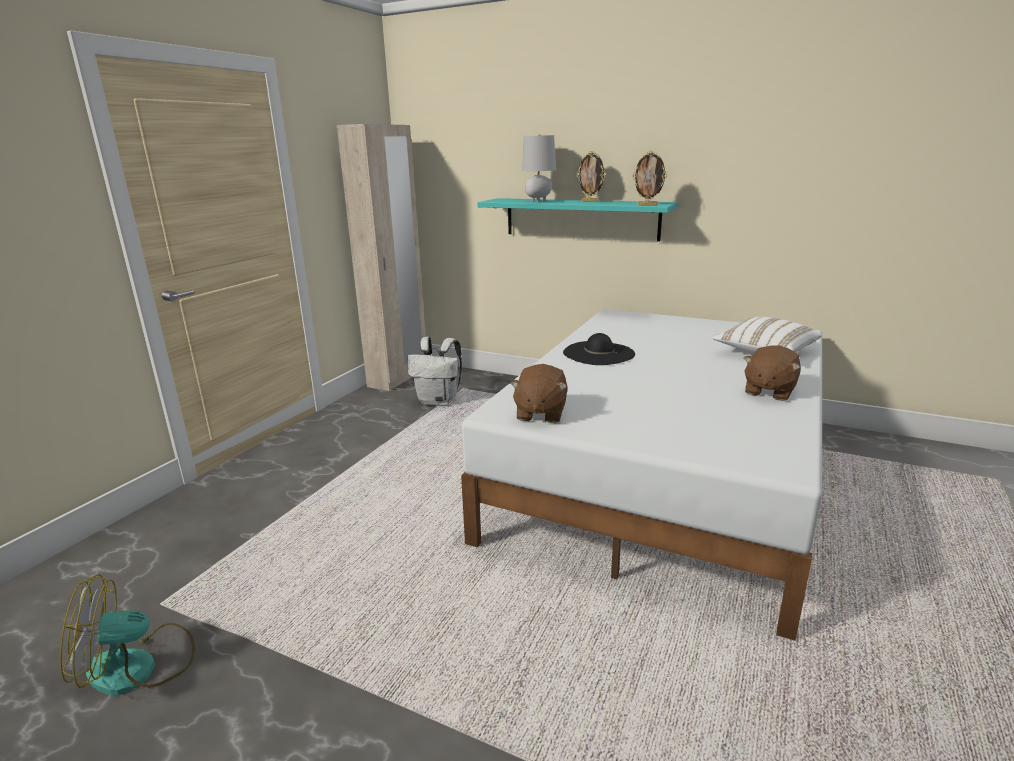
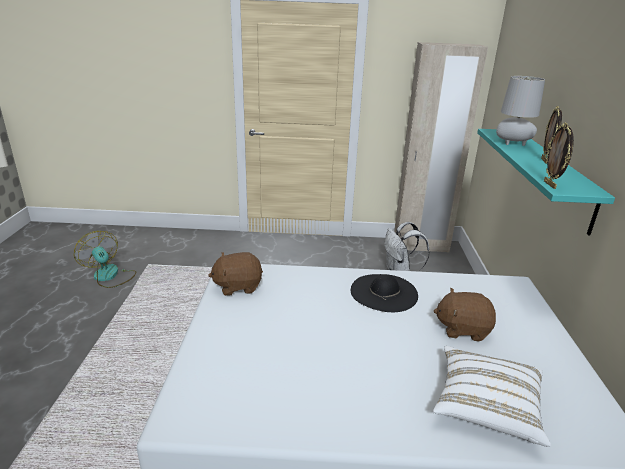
camera: 65 degrees right, 5 degrees up
brown plush toy [743,345,801,401] -> brown plush toy moved to [434,288,496,342]

